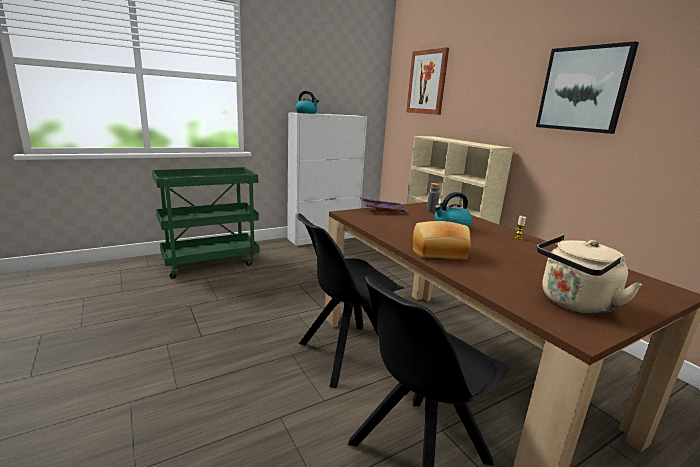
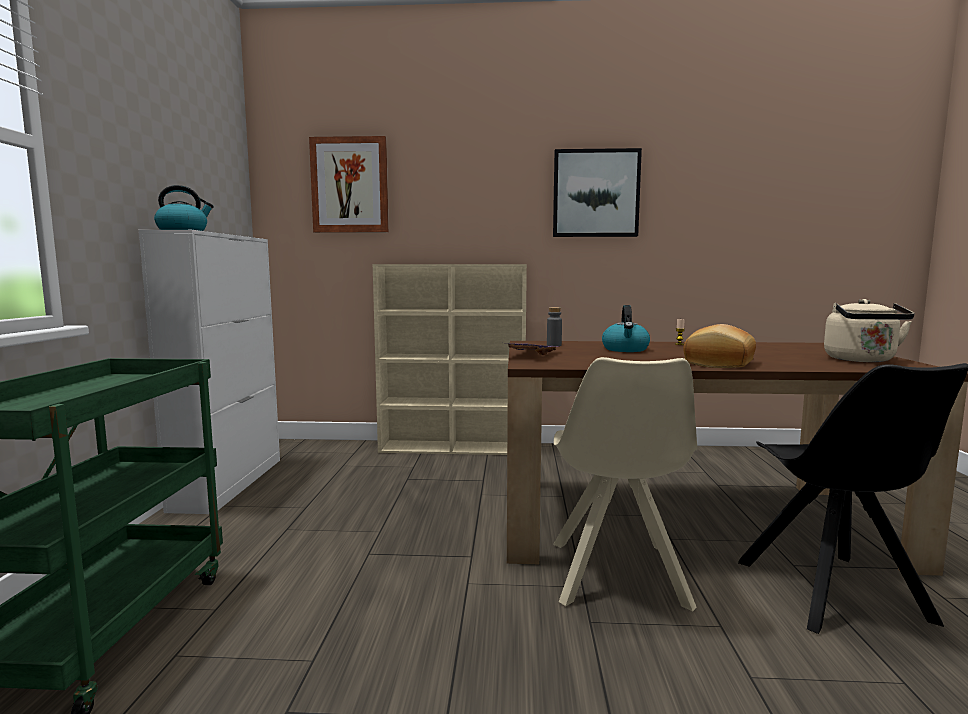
camera: 55 degrees left, 10 degrees down
black chair [297,214,404,388] -> beige chair [553,357,697,611]

